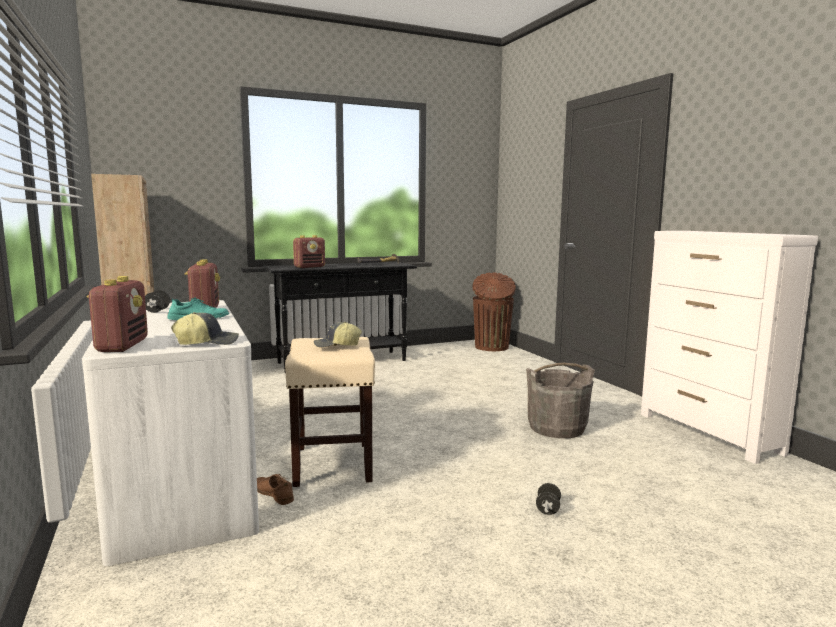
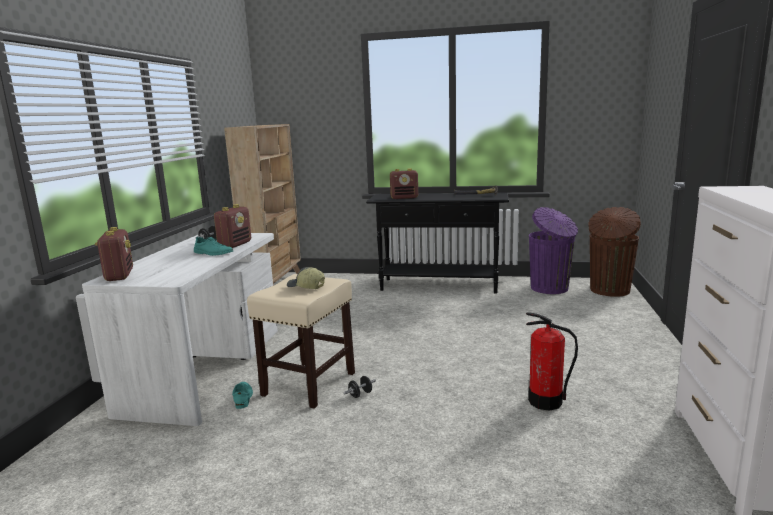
camera: 35 degrees right, 5 degrees up
radio [87,276,148,352] -> radio turned 45 degrees counterclockwise [95,227,133,281]
cap [171,312,239,345] -> none
brown shoe [257,474,294,505] -> turquoise shoe [232,382,253,409]
grey bucket [526,363,595,438] -> fire extinguisher [526,312,578,411]
black dumbbell [536,483,561,515] -> black dumbbell moved to [344,376,376,398]
none -> purple trash can [529,207,578,294]

